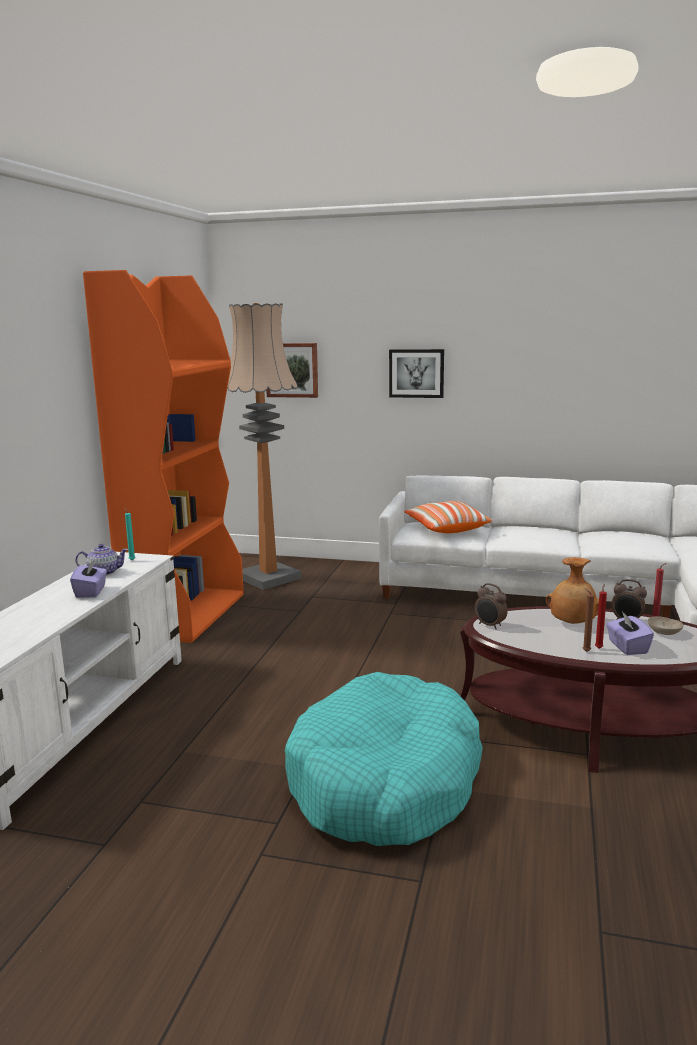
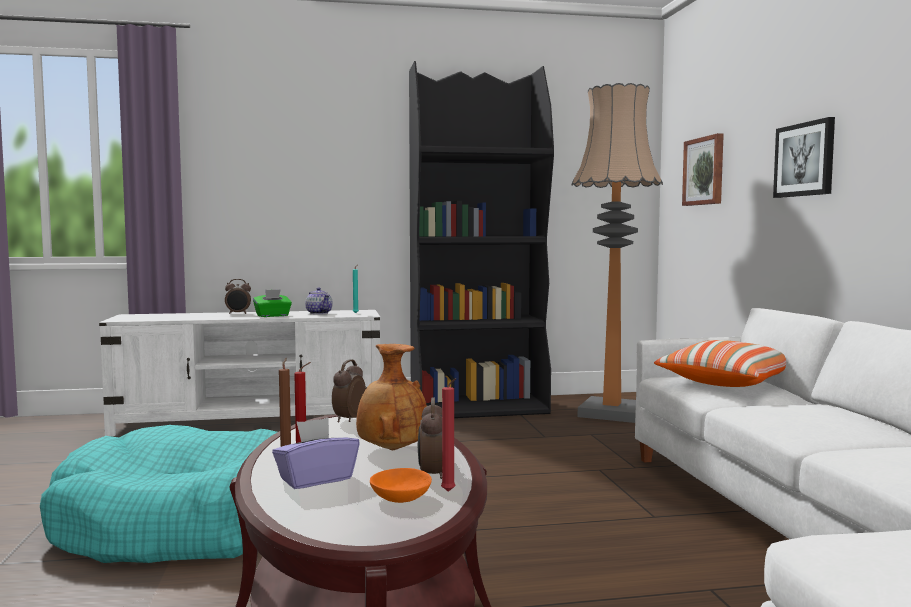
camera: 65 degrees right, 10 degrees down
purple tissue box [70,559,107,598] -> green tissue box [253,289,292,317]
orange bookcase [83,270,244,643] -> black bookcase [409,61,554,418]
beige bowl [648,616,684,635] -> orange bowl [370,468,432,503]
none -> alarm clock [225,279,251,314]

